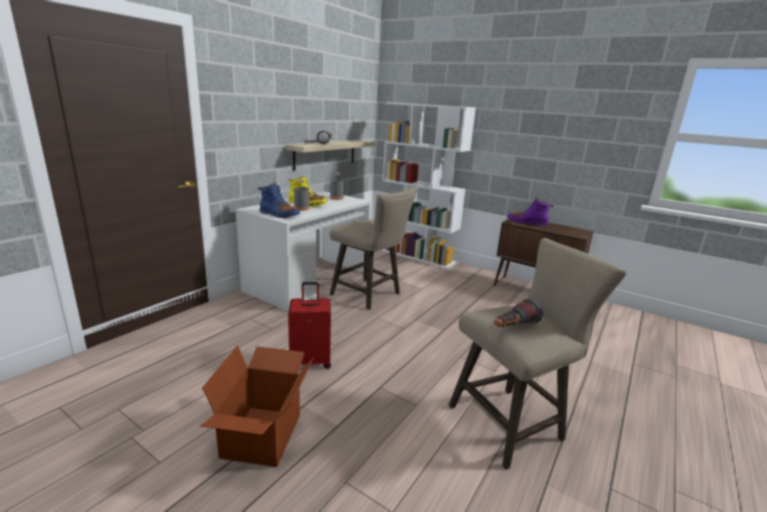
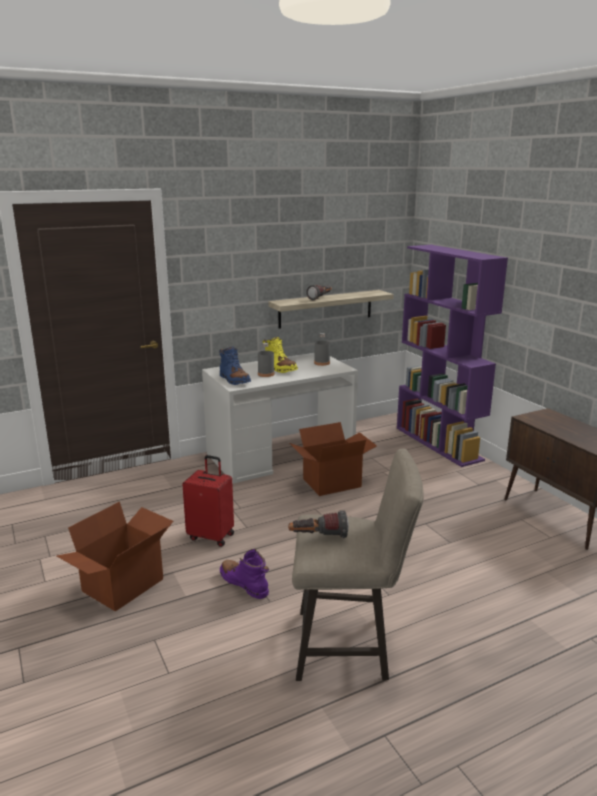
camera: 30 degrees right, 0 degrees up
beige stool [330,187,418,310] -> cardboard box [289,422,377,496]
white bookcase [380,102,476,269] -> purple bookcase [397,245,508,467]
purple boot [507,198,553,226] -> purple boot moved to [220,549,269,599]

